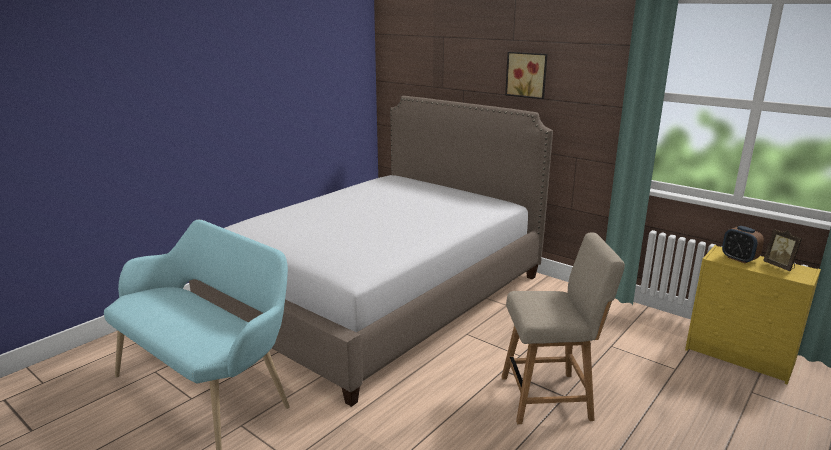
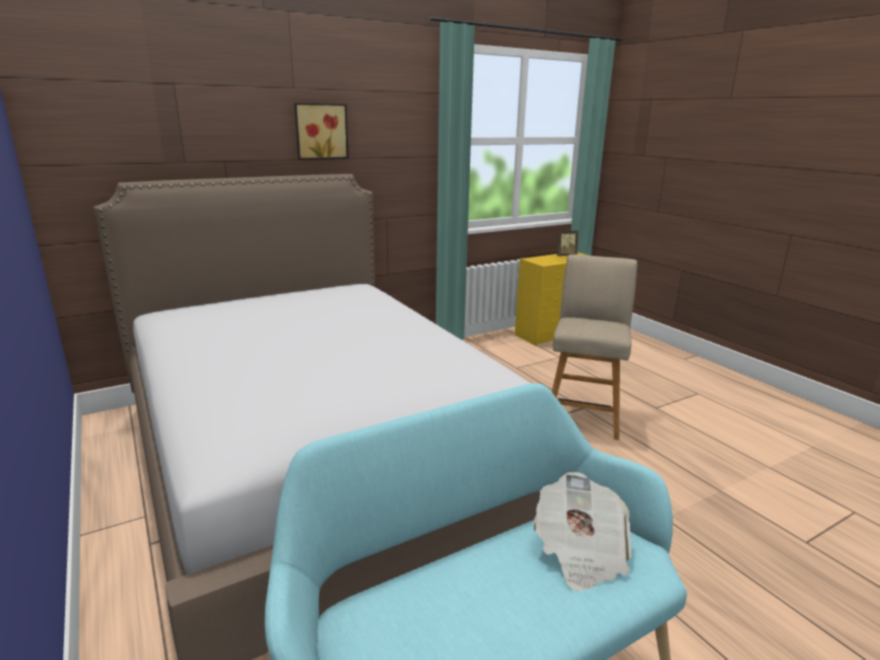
camera: 70 degrees left, 0 degrees up
alarm clock [722,226,764,263] -> none
none -> newspaper [533,472,631,591]

